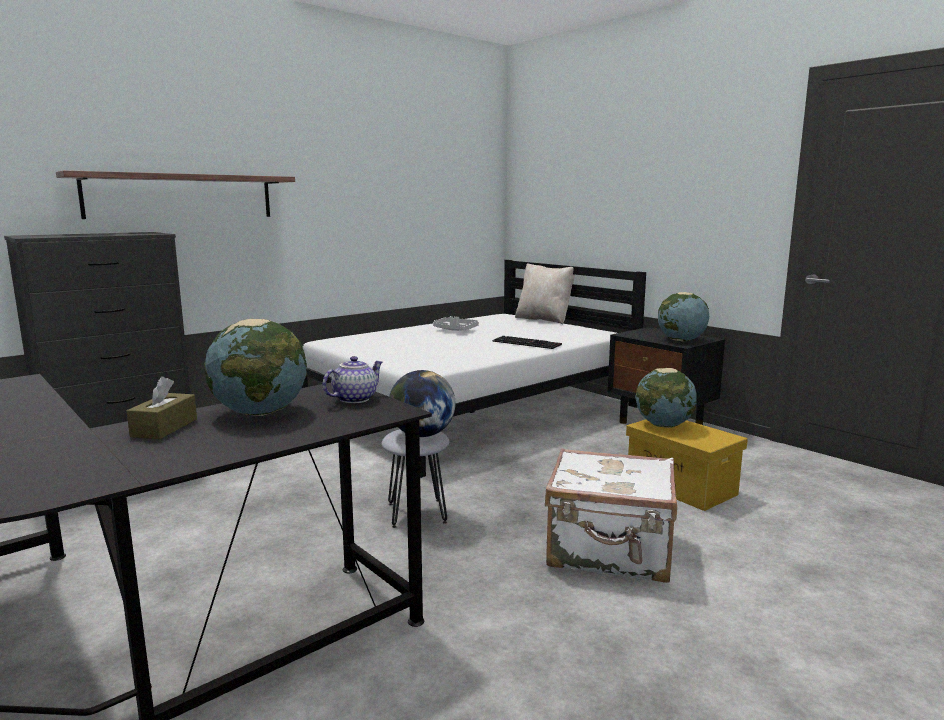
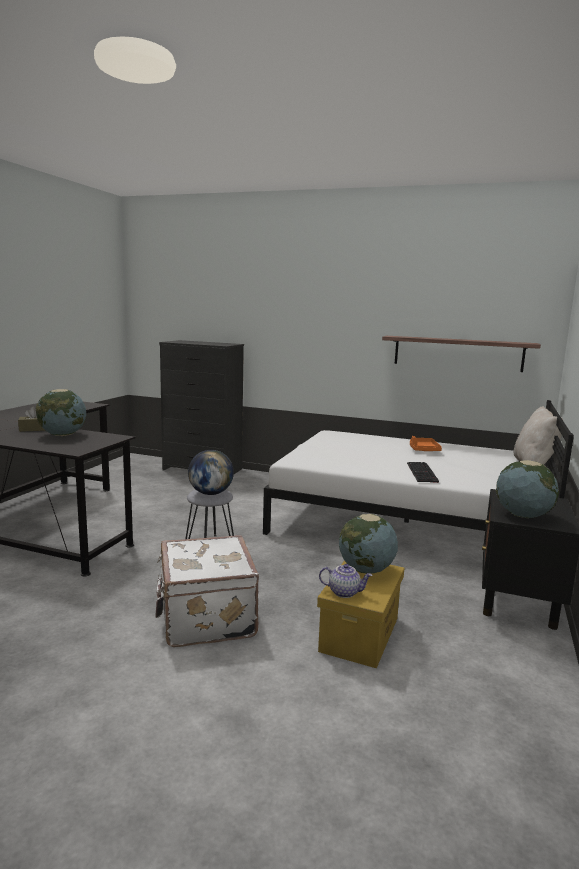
camera: 60 degrees right, 0 degrees up
shelf [56,170,295,219] -> shelf moved to [382,336,541,372]
teapot [322,356,383,403] -> teapot moved to [319,564,373,598]
grey tray [433,316,479,331] -> orange tray [410,436,442,451]

